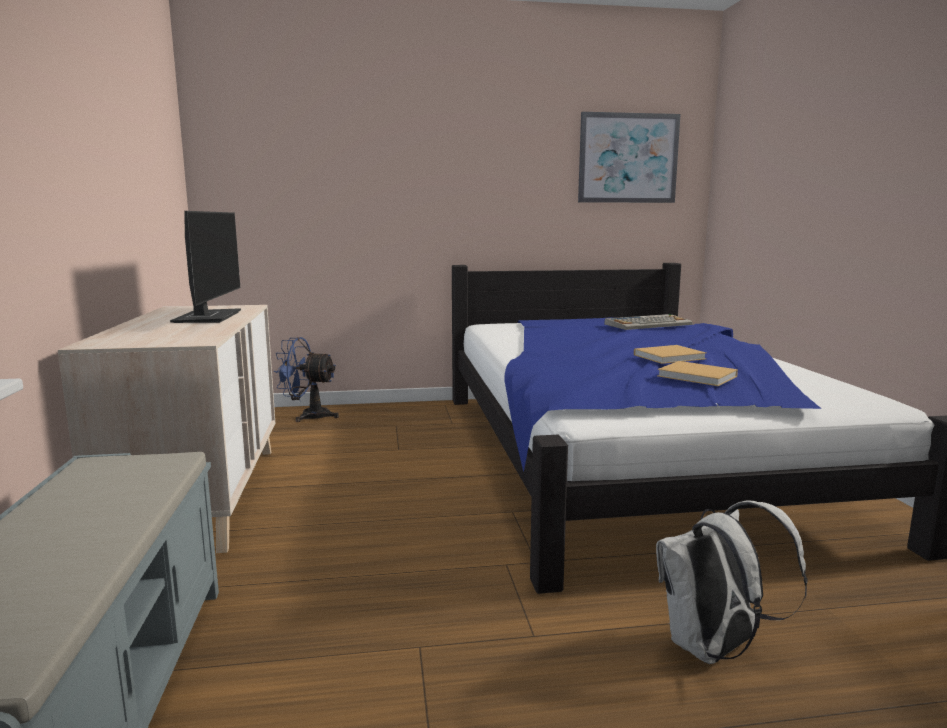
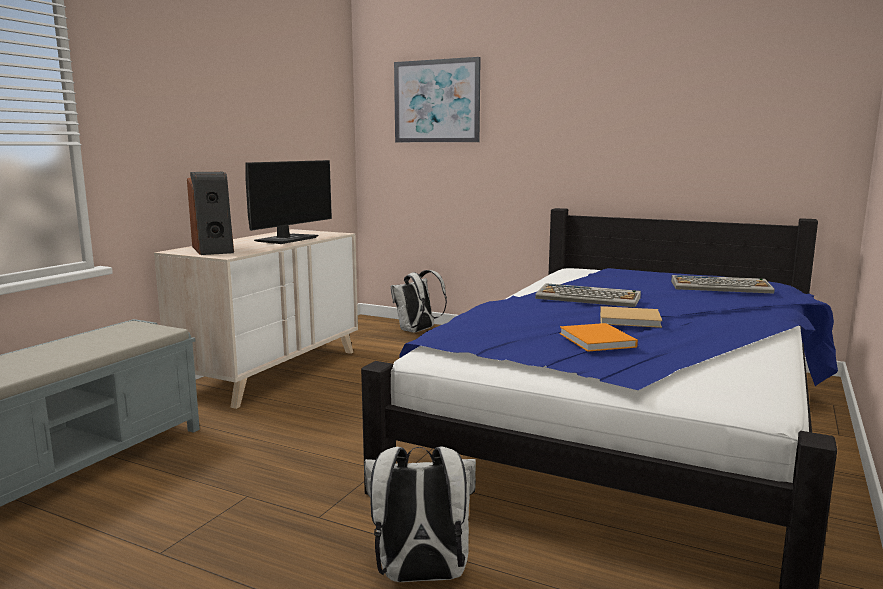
camera: 35 degrees right, 0 degrees up
blue fan [274,337,339,422] -> white backpack [391,270,447,333]
picture [578,112,681,203] -> picture moved to [394,57,481,142]
beige book [657,361,738,386] -> orange book [559,323,638,352]
none -> speaker [187,172,234,255]
none -> keyboard [535,283,641,307]

